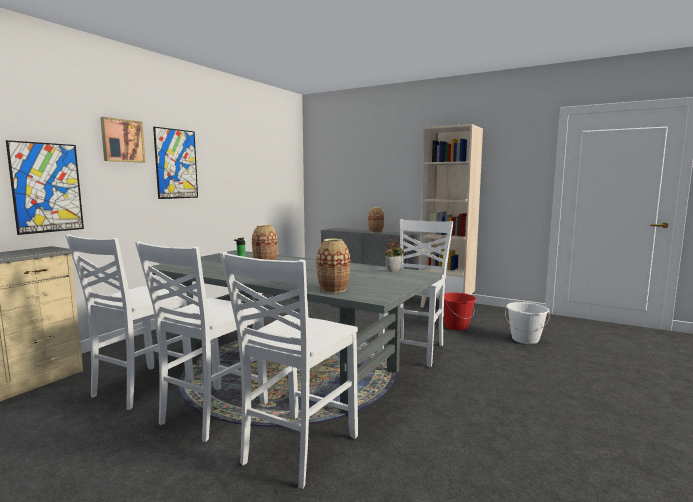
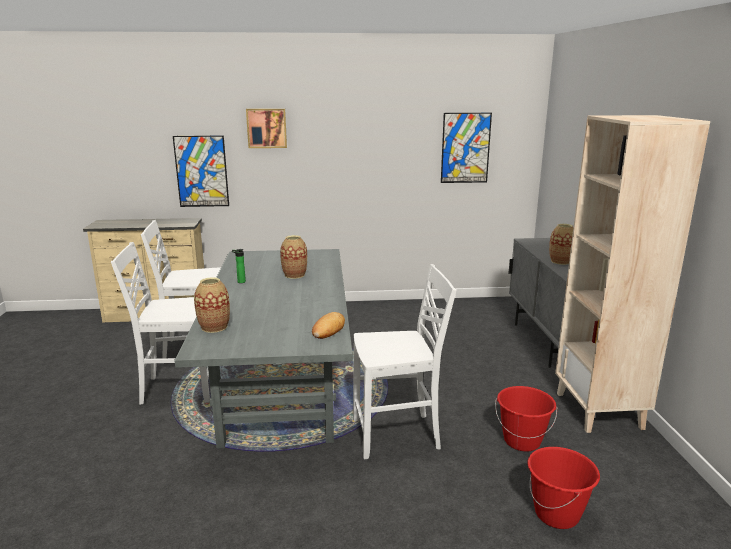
camera: 55 degrees right, 10 degrees up
picture [153,127,198,199] -> picture moved to [441,113,492,183]
white chair [220,252,358,489] -> none
potted plant [385,236,404,272] -> bread [312,312,345,339]
white bucket [505,302,550,344] -> red bucket [528,447,600,529]

